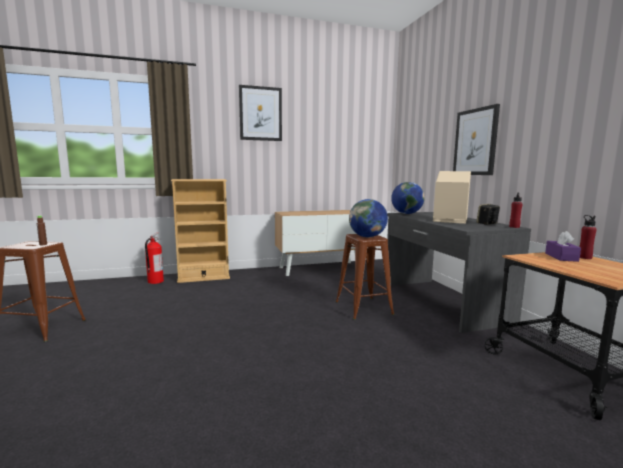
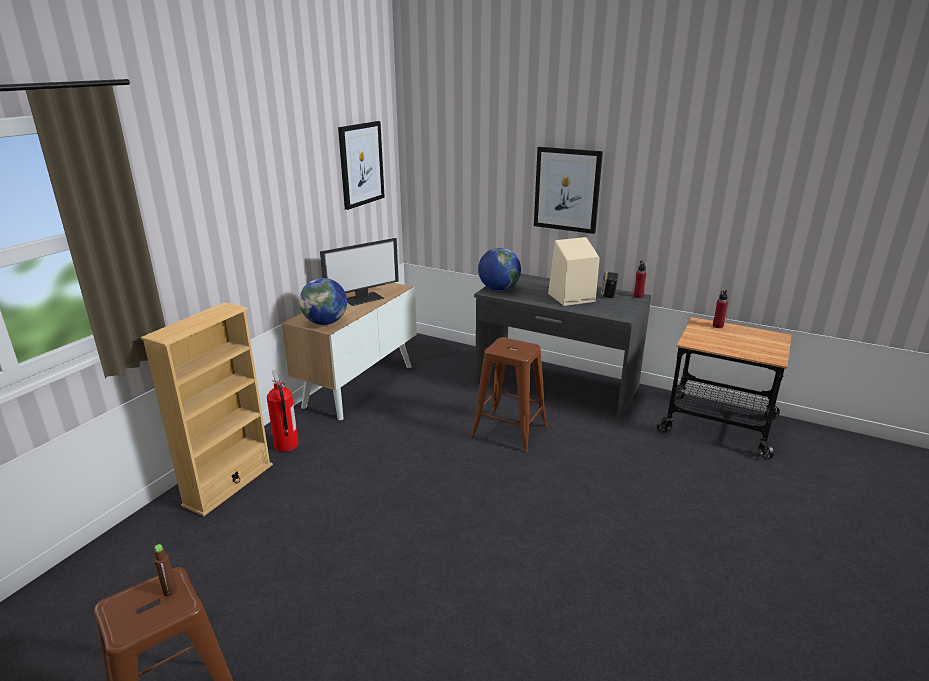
camera: 45 degrees left, 15 degrees up
fire extinguisher [145,232,164,284] -> fire extinguisher moved to [267,370,299,452]
picture [239,85,282,141] -> picture moved to [338,121,385,210]
globe [349,199,388,237] -> globe moved to [299,278,347,325]
purple tissue box [545,231,581,262] -> none
none -> monitor [320,238,399,306]

